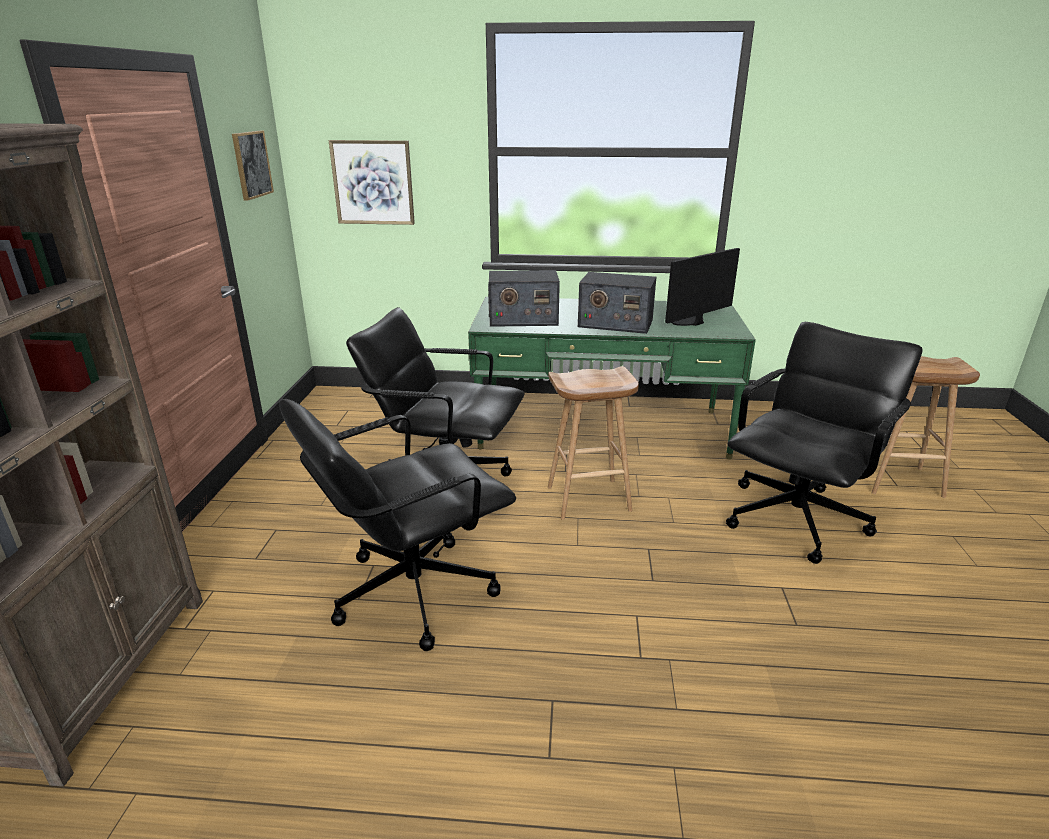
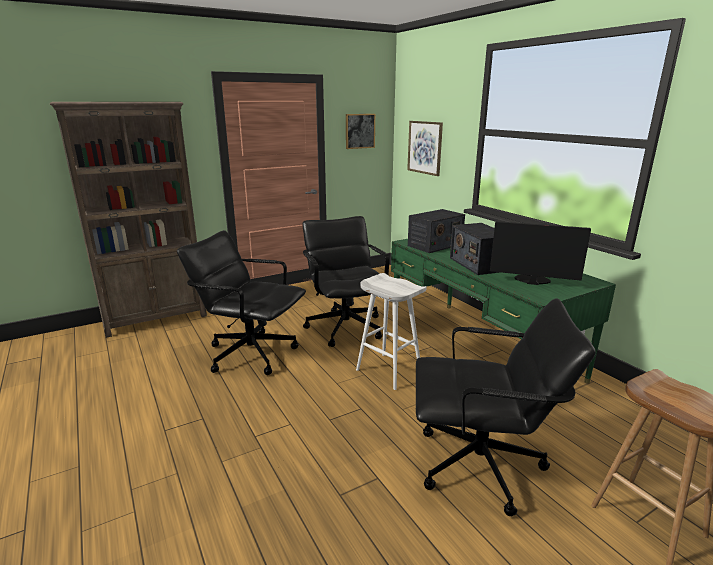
camera: 55 degrees right, 5 degrees down
radio [488,270,560,327] -> radio turned 90 degrees counterclockwise [408,209,465,253]
brown stool [548,366,639,520] -> white stool [356,273,427,390]

